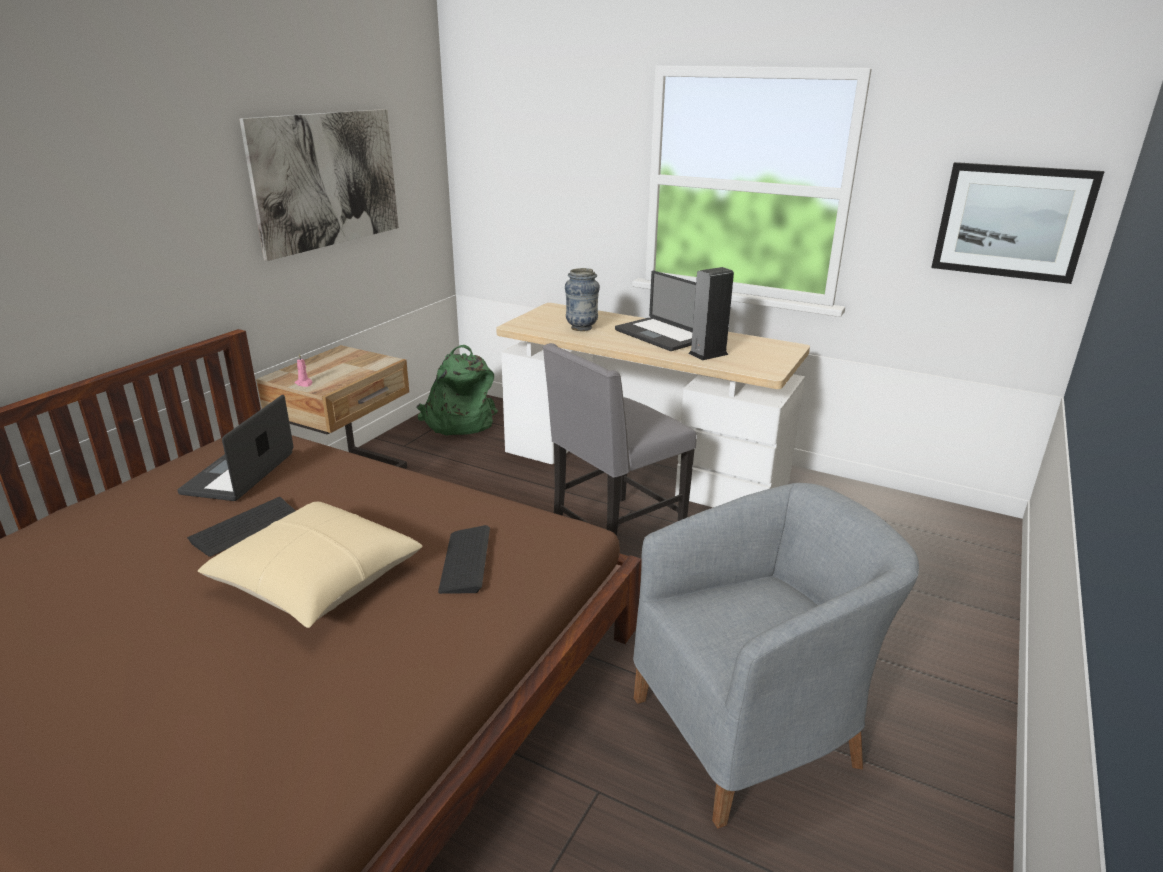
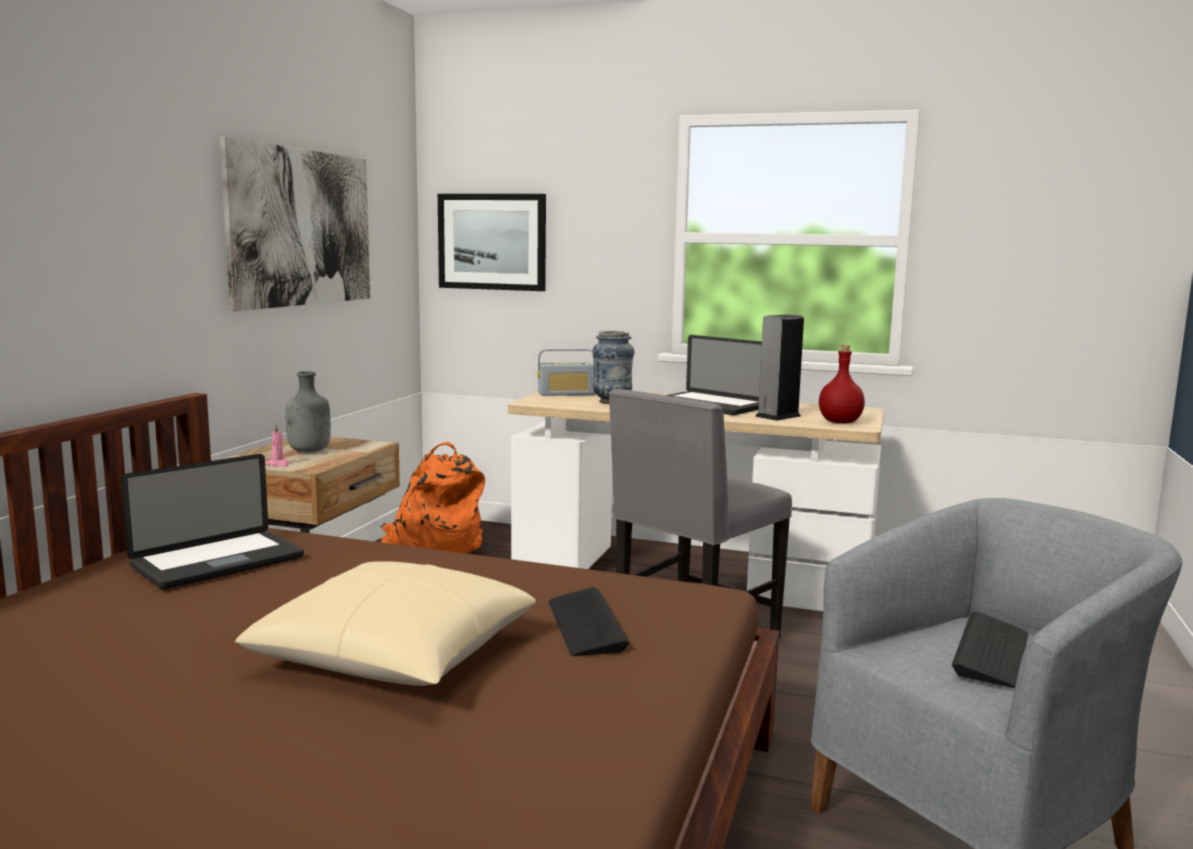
camera: 10 degrees left, 15 degrees down
laptop [177,395,293,501] -> laptop turned 135 degrees counterclockwise [121,454,304,589]
keyboard [187,497,296,557] -> keyboard moved to [952,612,1028,688]
green backpack [416,345,498,435] -> orange backpack [380,442,485,553]
picture [931,162,1104,284] -> picture moved to [438,194,546,291]
none -> grey bottle [286,371,331,452]
none -> radio [537,349,595,396]
none -> red bottle [819,345,865,423]

